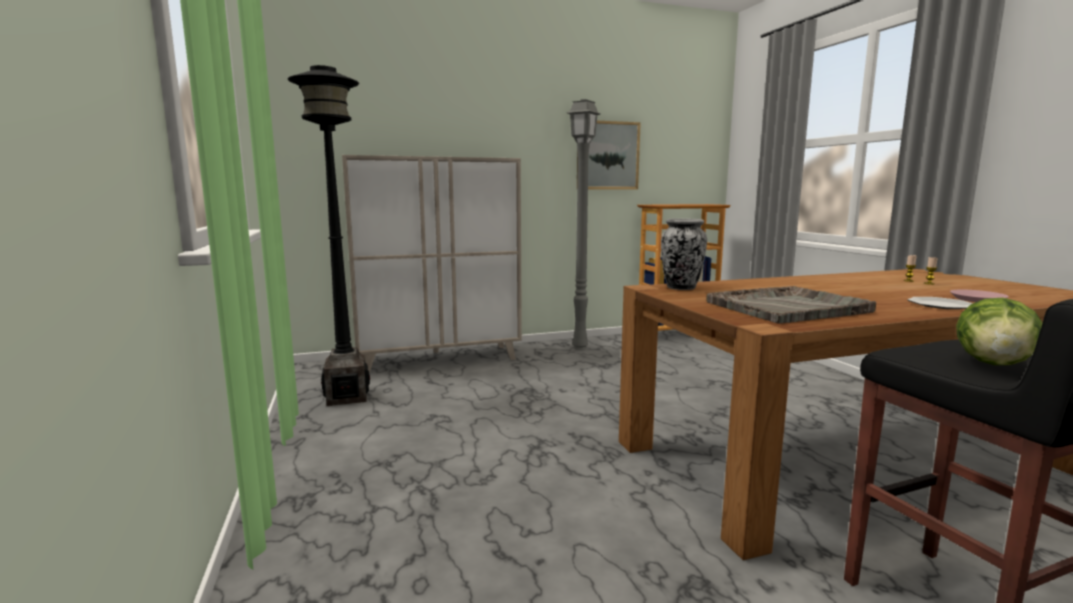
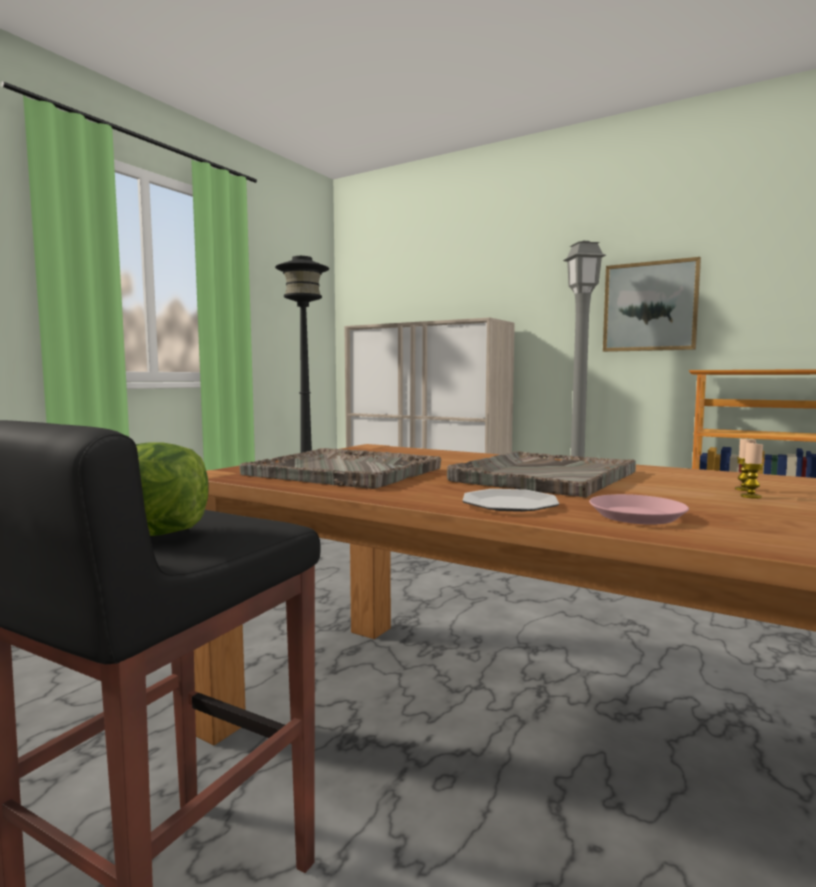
camera: 50 degrees right, 5 degrees down
vase [661,218,707,290] -> none
none -> grey tray [447,451,636,498]

